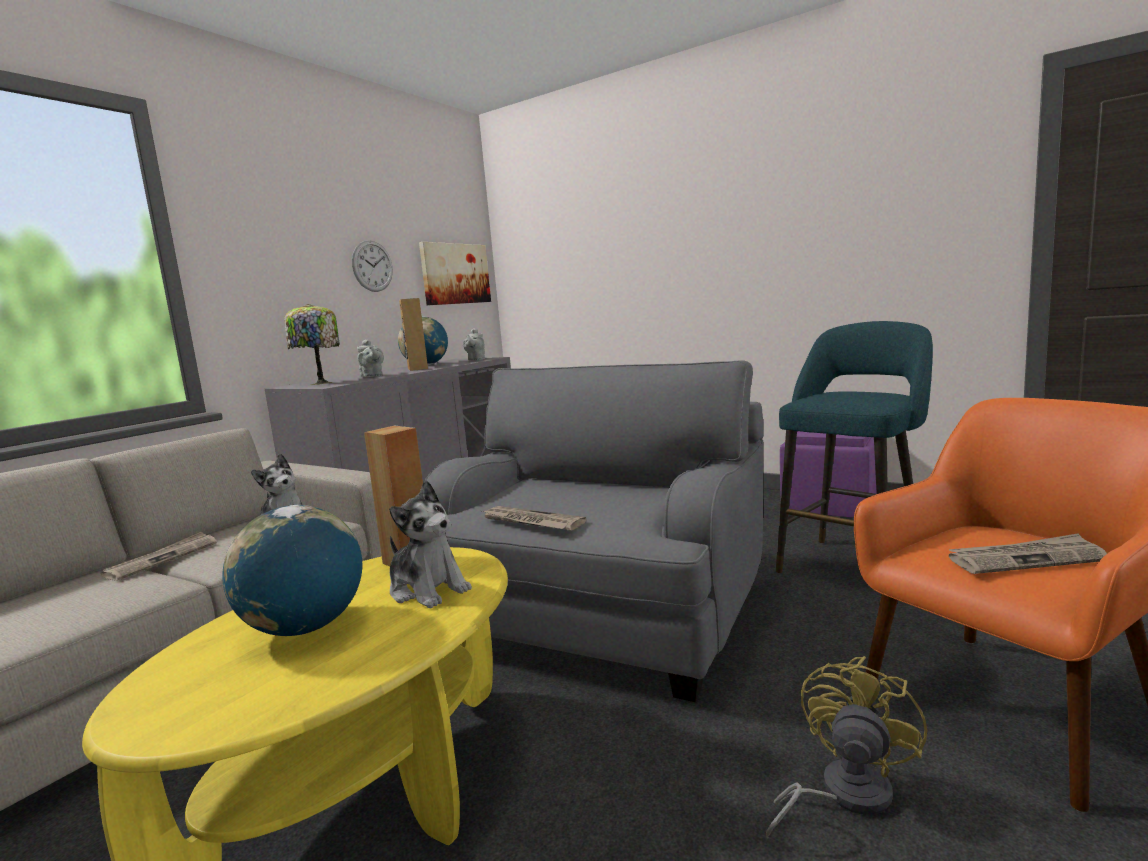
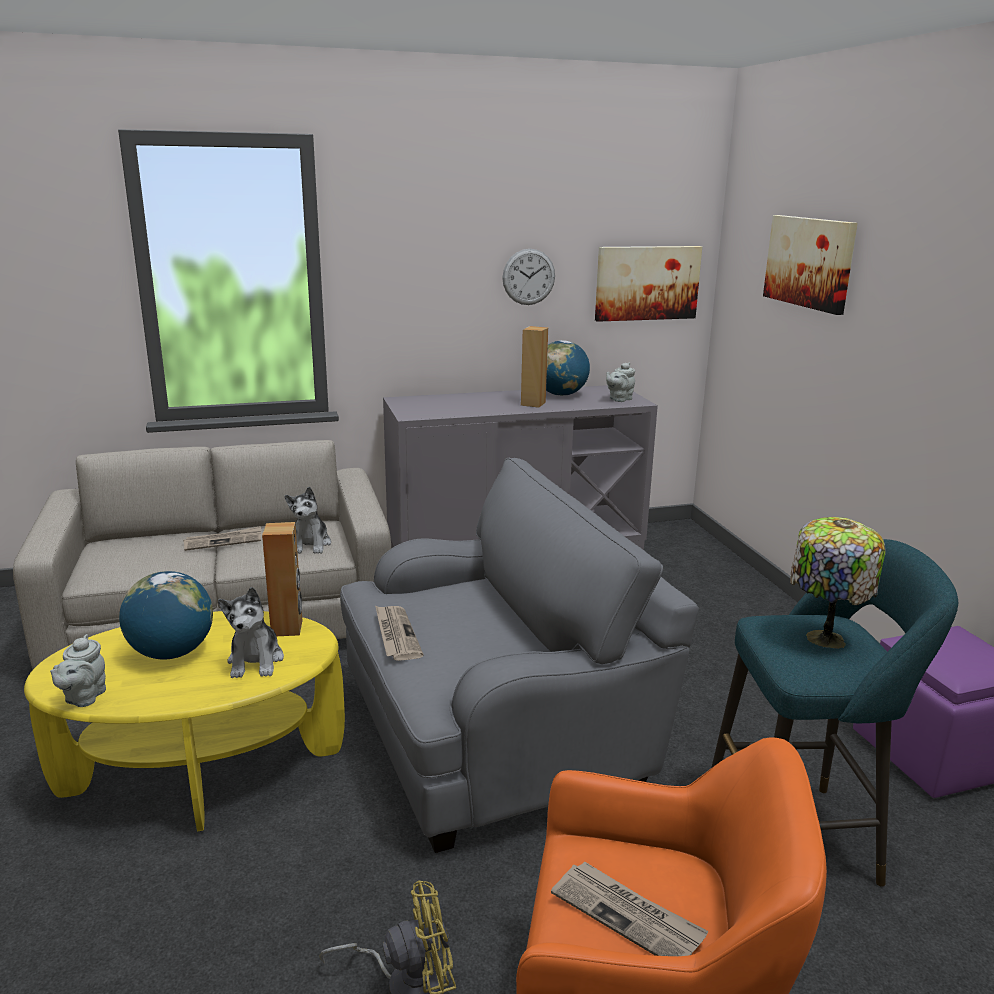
camera: 40 degrees right, 10 degrees up
table lamp [284,304,340,385] -> table lamp moved to [790,517,886,649]
grey teapot [357,339,384,377] -> grey teapot moved to [50,634,106,707]
none -> picture [763,215,858,315]

